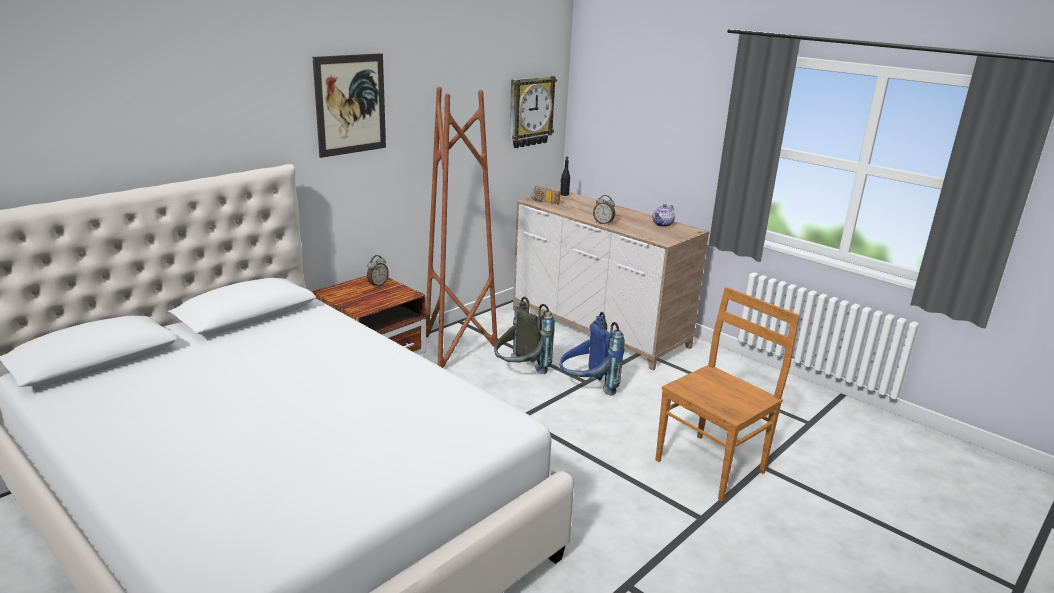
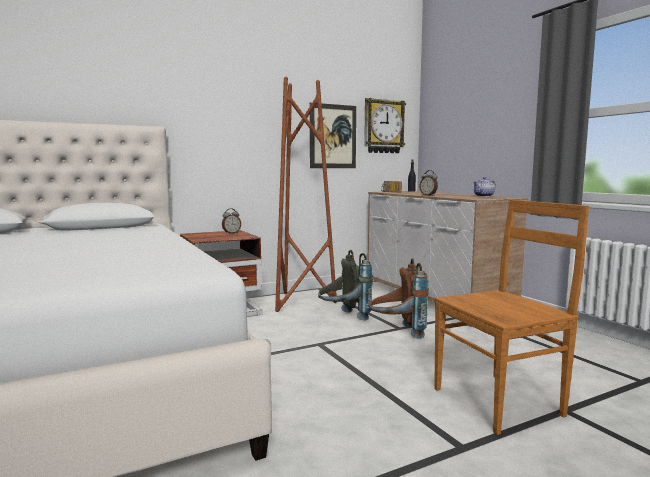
camera: 20 degrees right, 15 degrees down
picture [313,53,386,158] -> picture moved to [310,103,356,168]
blue backpack [560,312,625,396] -> brown backpack [369,258,429,339]

